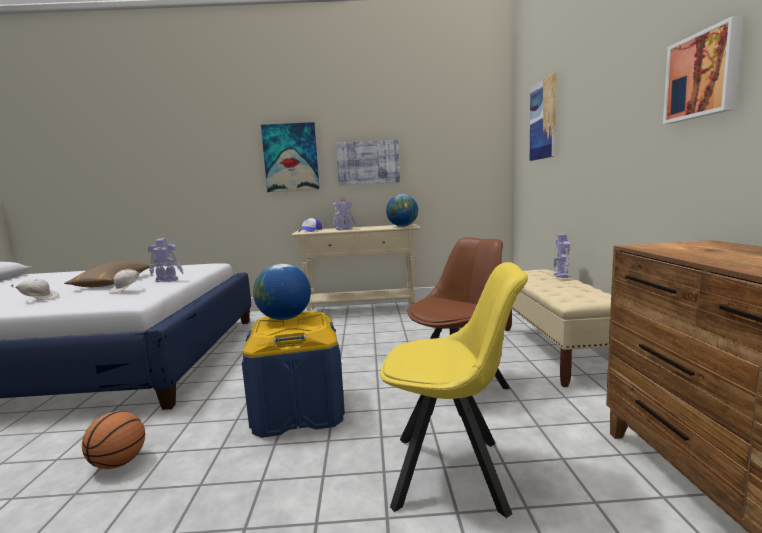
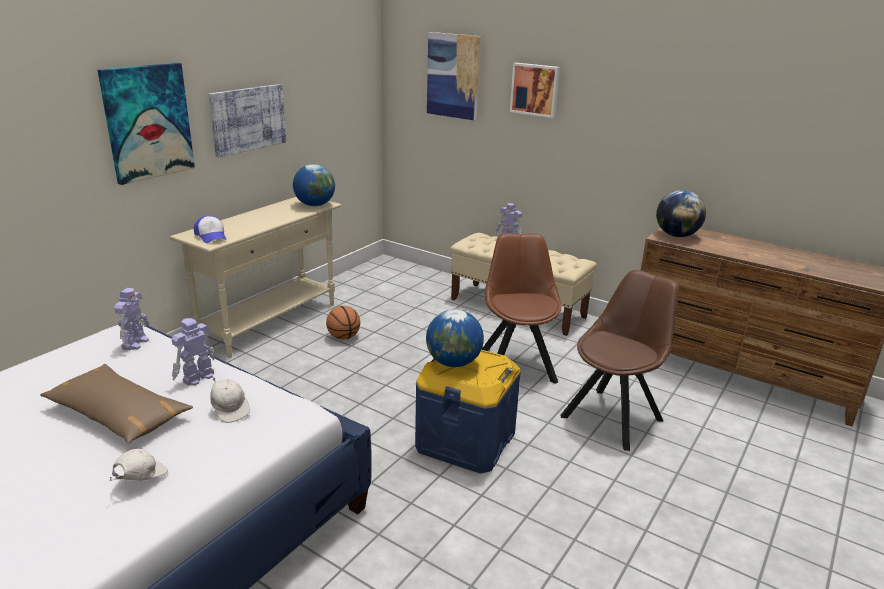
camera: 55 degrees left, 15 degrees up
basketball [82,411,145,469] -> basketball moved to [326,306,360,340]
toy robot [333,197,356,230] -> toy robot moved to [114,288,150,350]
yellow chair [380,262,528,518] -> brown chair [561,270,679,451]
picture [663,16,743,124] -> picture moved to [510,63,560,118]
none -> globe [656,190,706,237]

